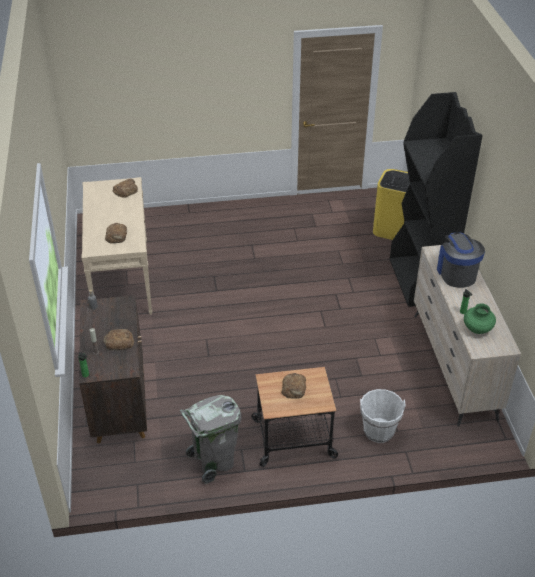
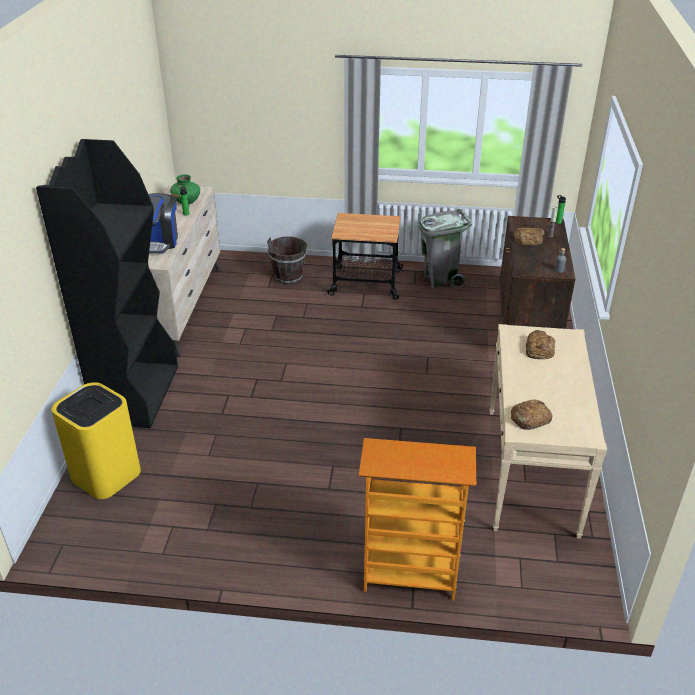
camera: 165 degrees left, 5 degrees down
bread [282,373,306,398] -> none
white bucket [360,389,406,443] -> brown bucket [267,236,307,284]
none -> bookcase [359,438,476,600]

